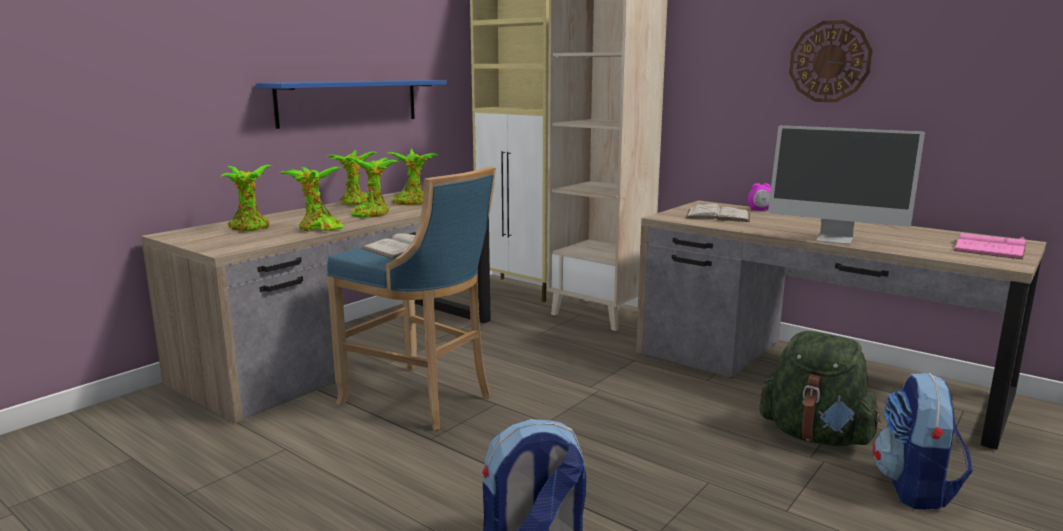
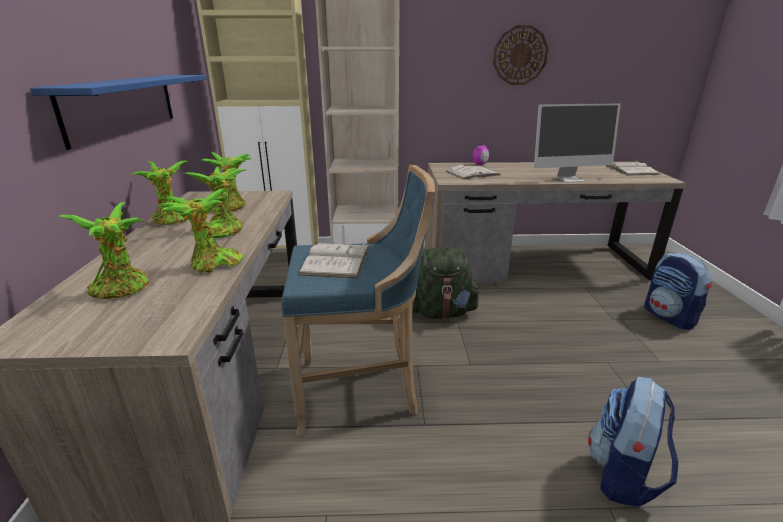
camera: 40 degrees left, 10 degrees up
green backpack [759,331,882,446] -> green backpack moved to [412,248,481,319]
pink book [953,233,1026,260] -> white book [606,161,660,175]

